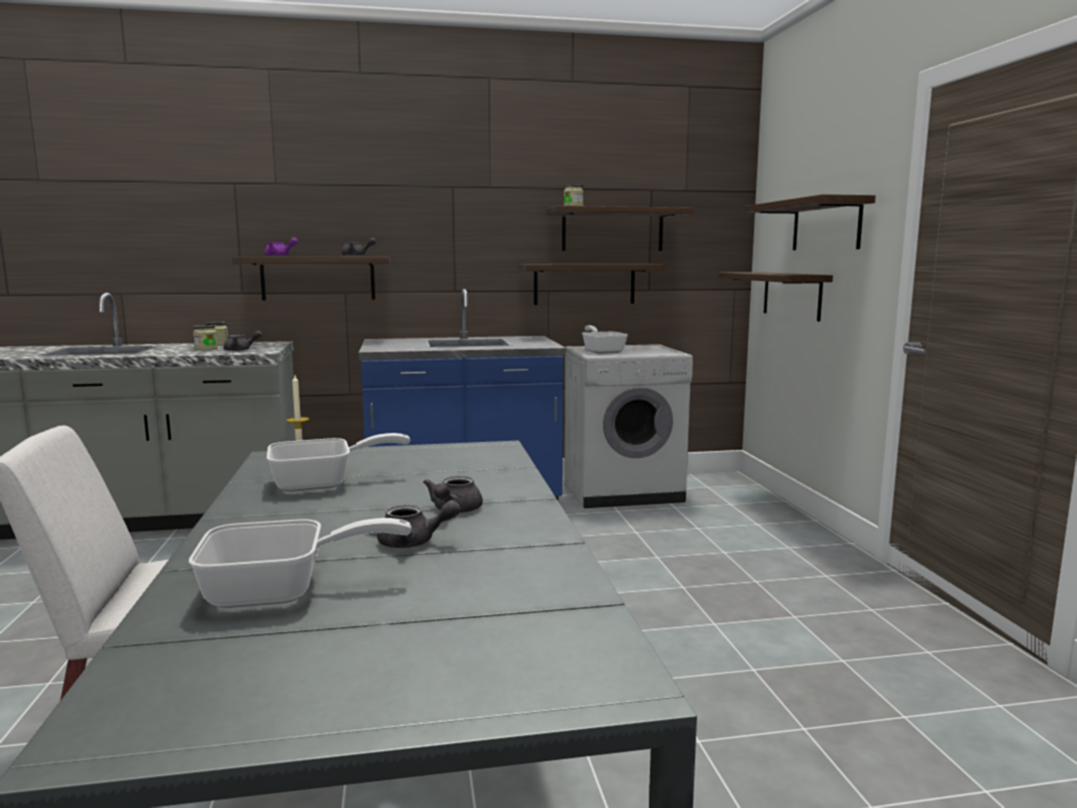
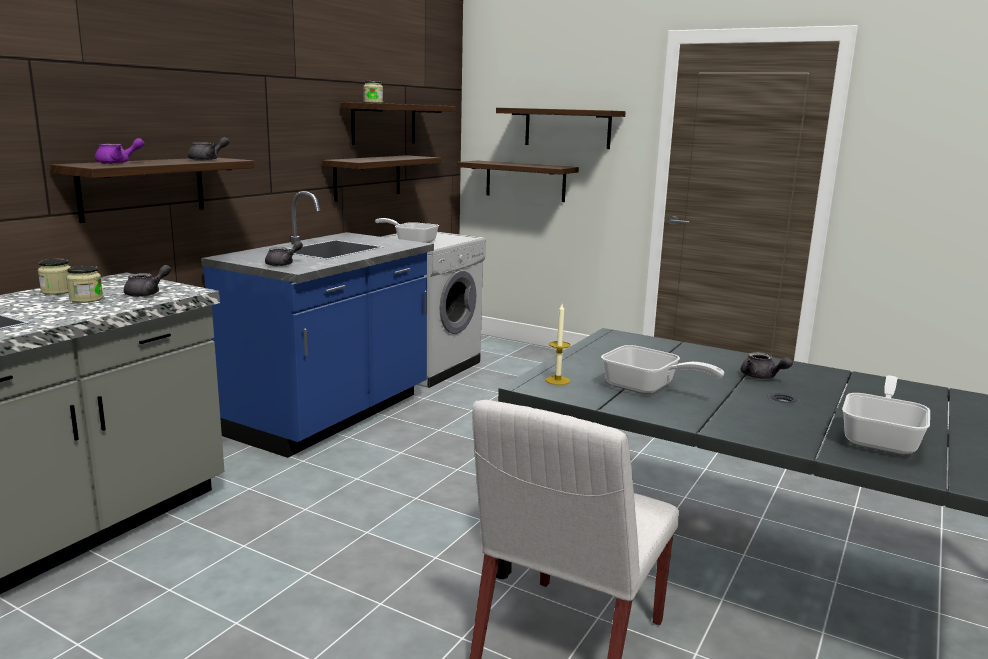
camera: 50 degrees left, 5 degrees up
frying pan [267,433,410,492] -> frying pan turned 105 degrees clockwise [601,345,724,394]
grey teapot [377,500,461,548] -> grey teapot moved to [265,241,303,266]

